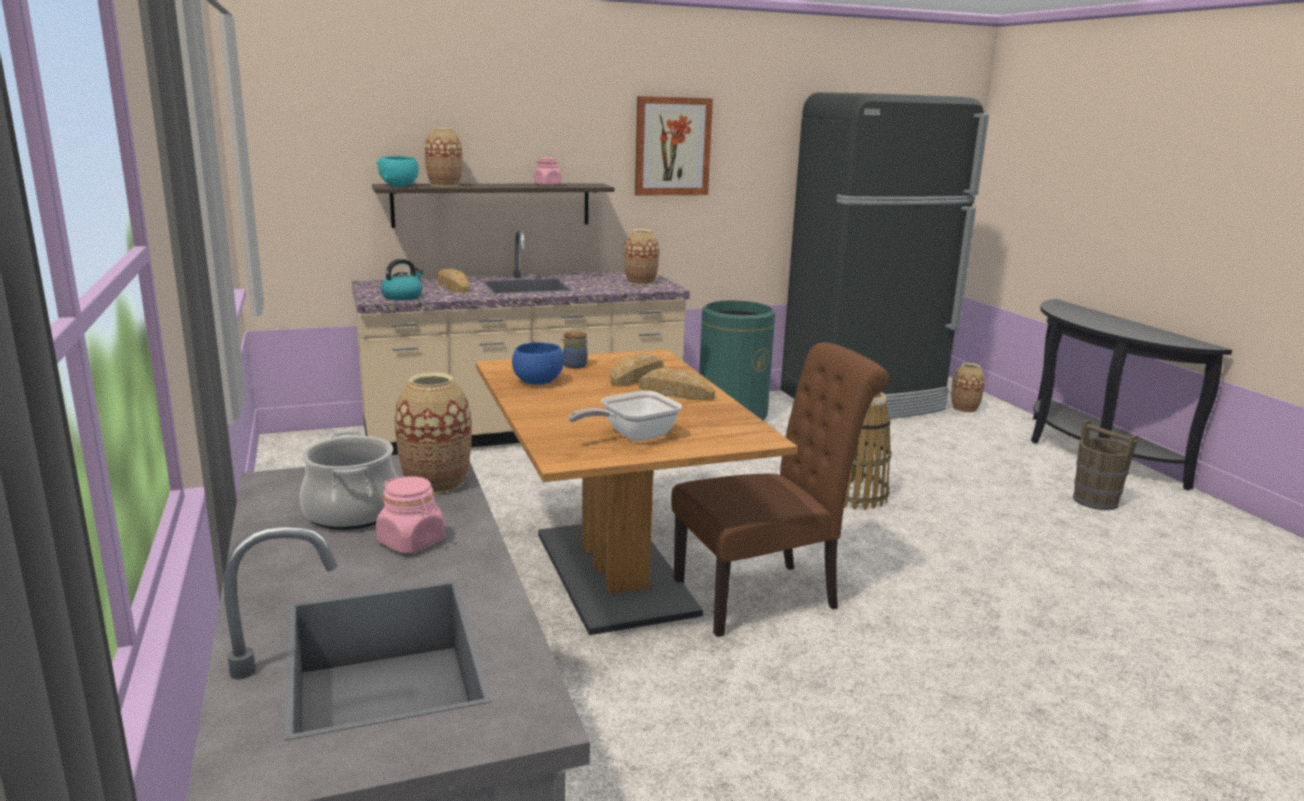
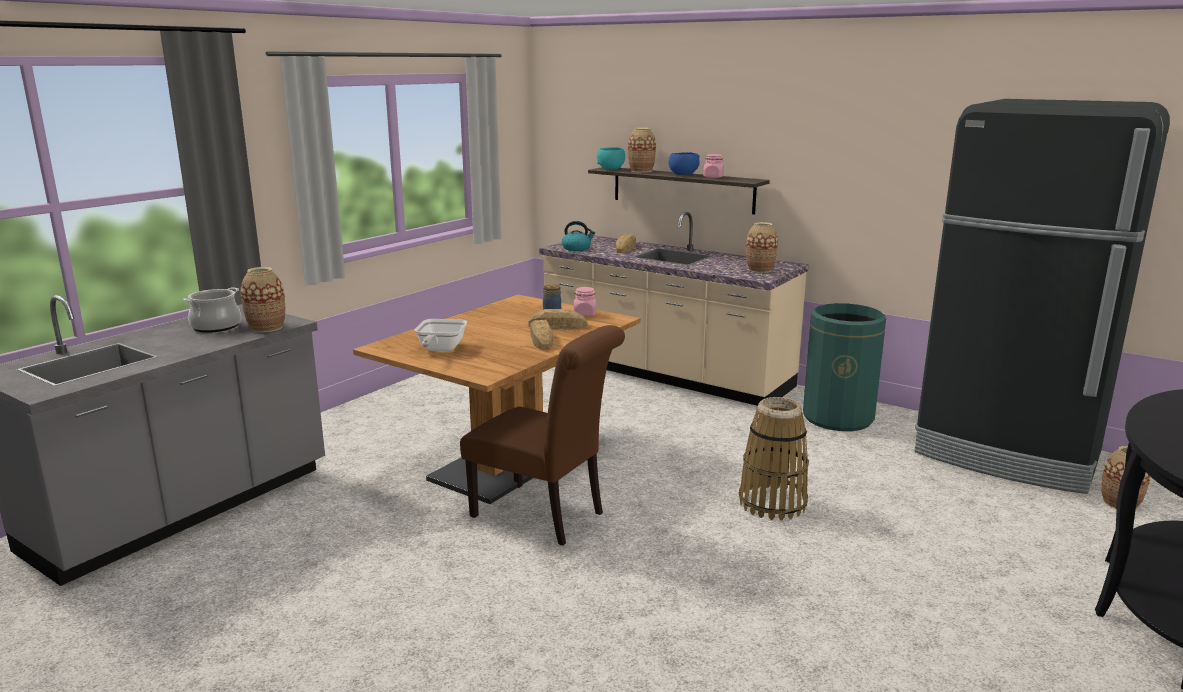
camera: 55 degrees right, 0 degrees up
pink jar [376,476,445,554] -> pink jar moved to [574,287,596,316]
blue bowl [512,342,564,385] -> blue bowl moved to [669,152,700,175]
frying pan [568,391,682,441] -> frying pan turned 105 degrees counterclockwise [415,319,467,351]
picture [635,96,713,196] -> none
brown bucket [1073,419,1139,510] -> none

